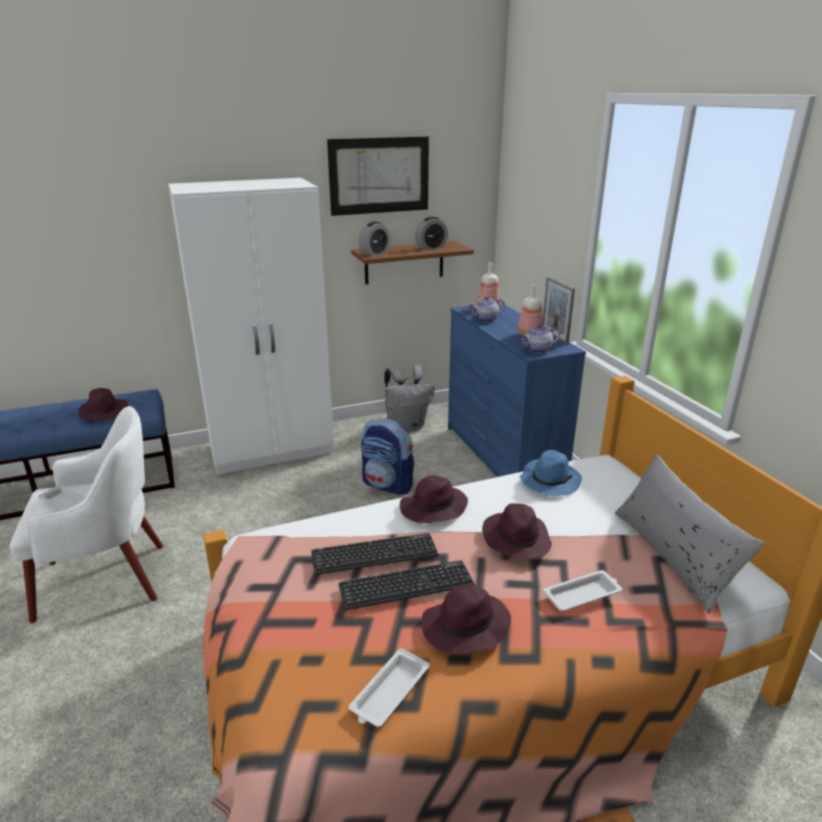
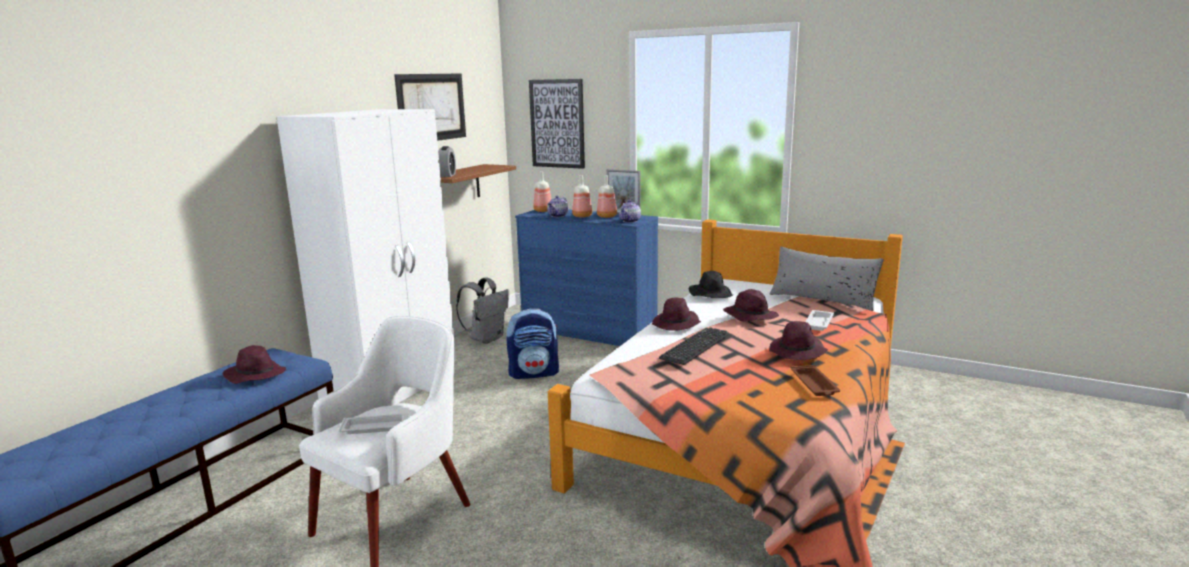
camera: 40 degrees left, 10 degrees down
keyboard [339,560,475,610] -> none
white tray [349,648,430,727] -> brown tray [791,365,840,396]
alarm clock [415,217,448,250] -> none
blue hat [520,450,582,496] -> black hat [689,271,733,298]
none -> picture [529,79,585,169]
none -> bottle [572,175,592,217]

